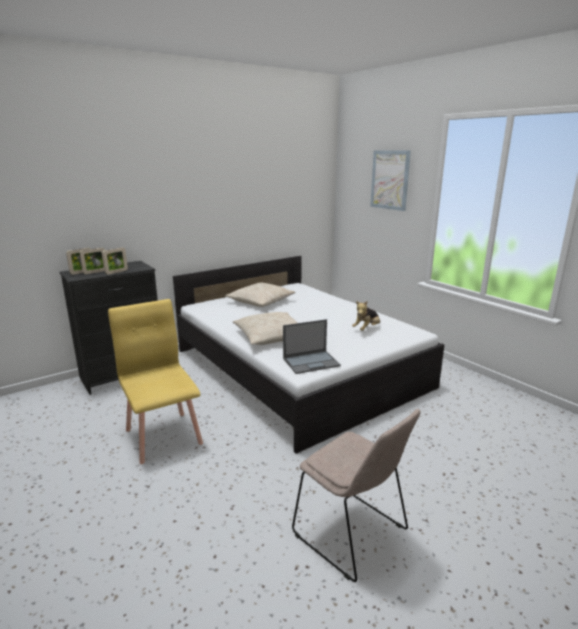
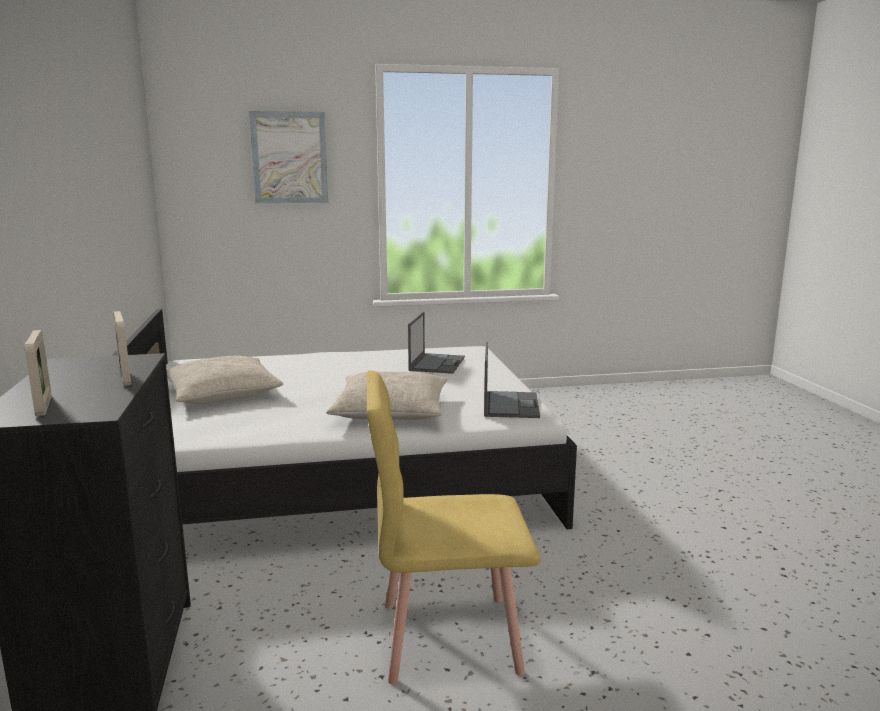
camera: 65 degrees left, 5 degrees down
picture frame [80,248,105,274] -> none
beige chair [292,409,421,582] -> none
plush toy [352,301,380,331] -> laptop [408,312,465,374]

